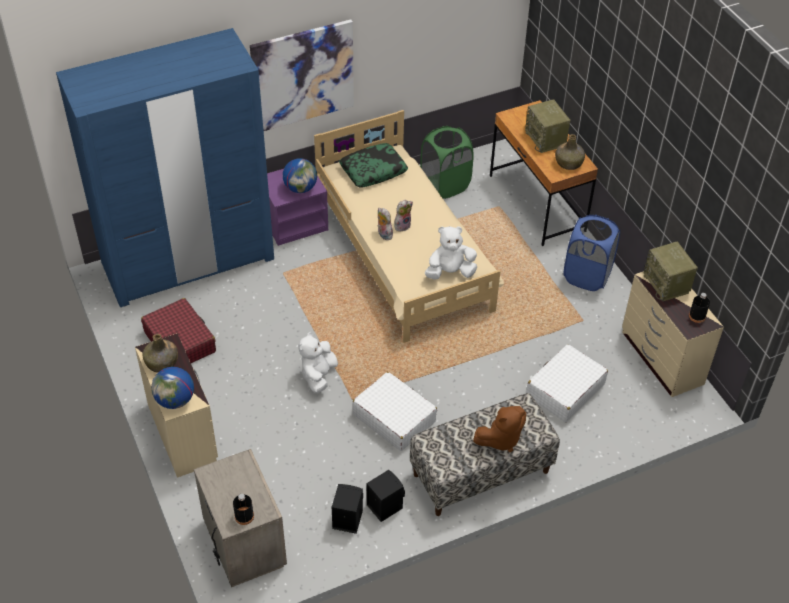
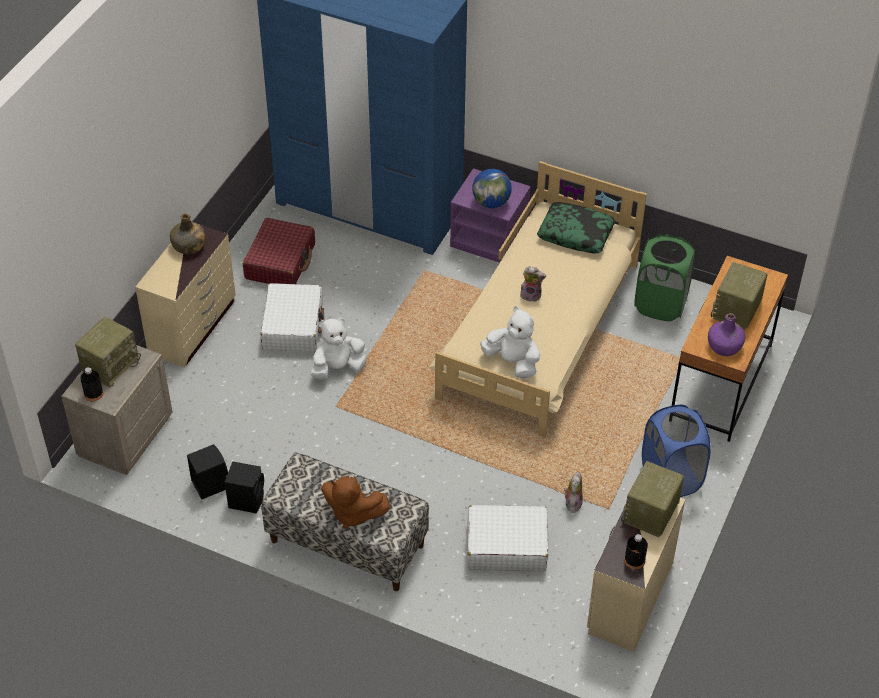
camera: 50 degrees right, 0 degrees up
globe [151,367,194,409] -> none
picture [250,19,354,131] -> none
white suitcase [352,372,437,451] -> white suitcase moved to [260,283,324,352]
plush toy [378,208,393,240] -> plush toy moved to [564,472,583,513]
green bottle [555,134,585,170] -> purple bottle [708,313,746,356]
none -> radio [75,317,141,388]

